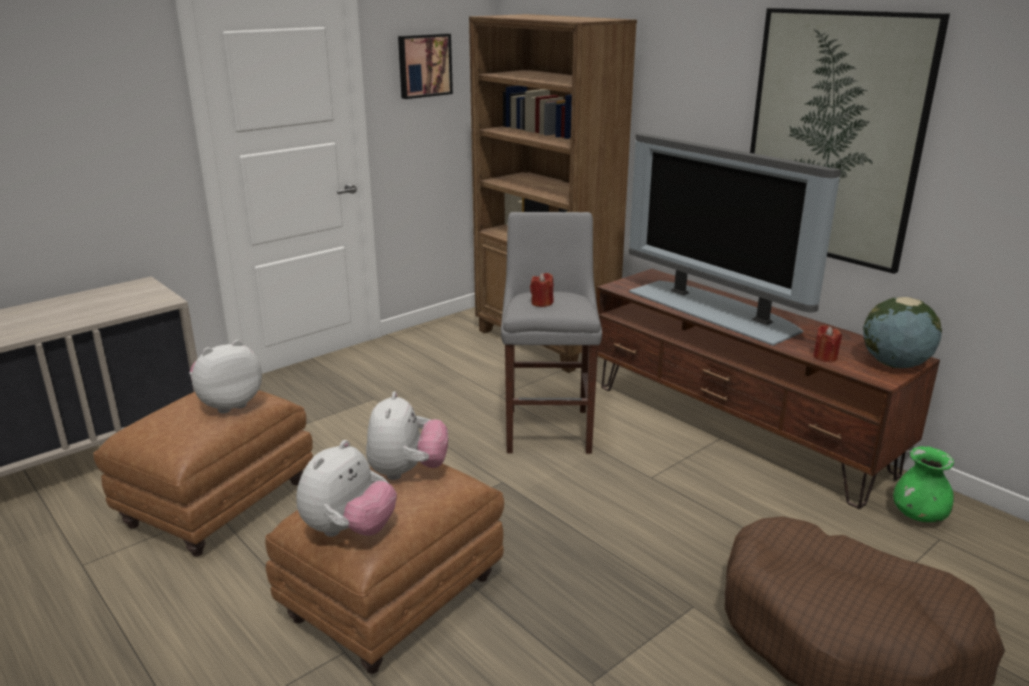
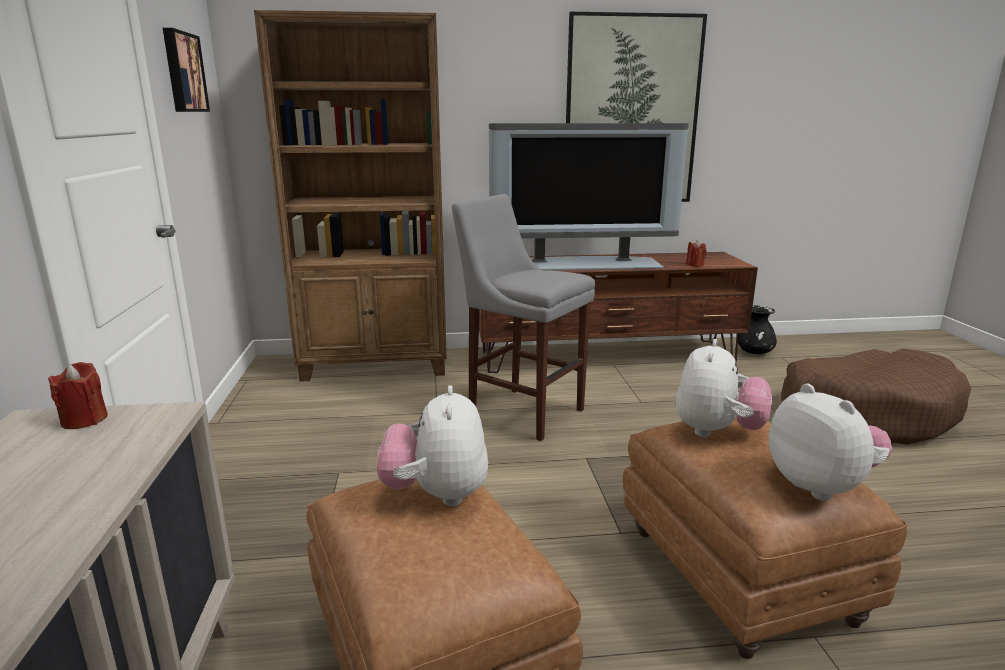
camera: 55 degrees left, 5 degrees down
plush toy [366,392,448,480] -> plush toy turned 75 degrees clockwise [675,339,772,437]
red candle [530,273,554,307] -> red candle moved to [48,362,108,429]
globe [863,297,942,368] -> none
green vase [893,446,954,522] -> black vase [738,305,777,354]

